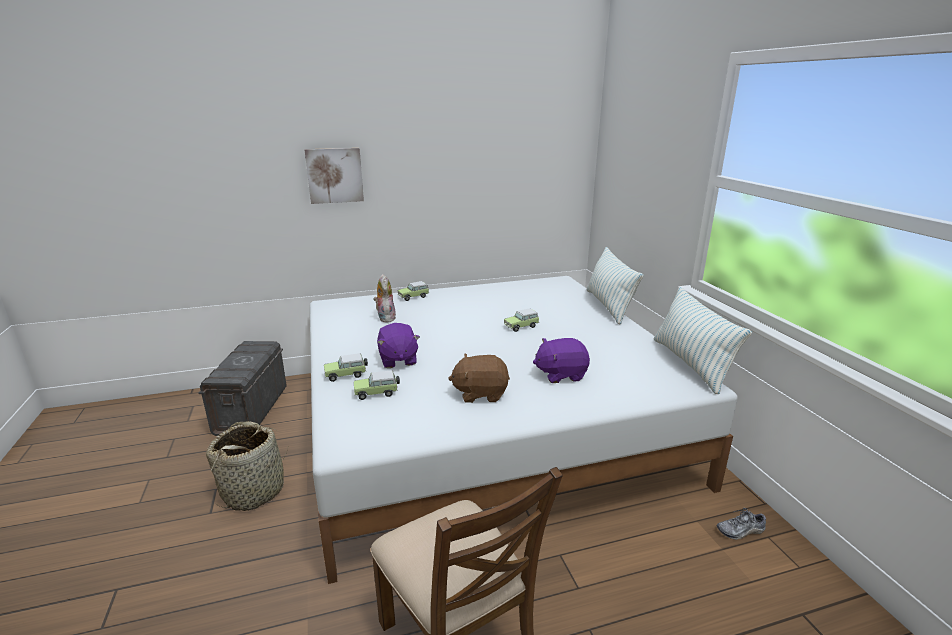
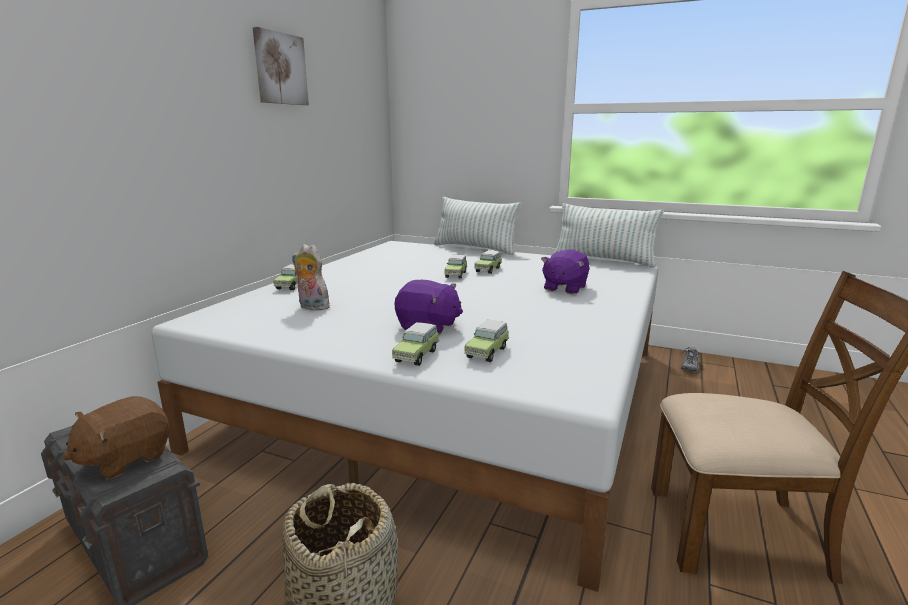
camera: 50 degrees left, 5 degrees down
picture [304,148,364,204] -> picture moved to [253,27,309,105]
brown plush toy [448,354,510,403] -> brown plush toy moved to [63,396,170,479]
none -> toy car [475,251,502,274]

